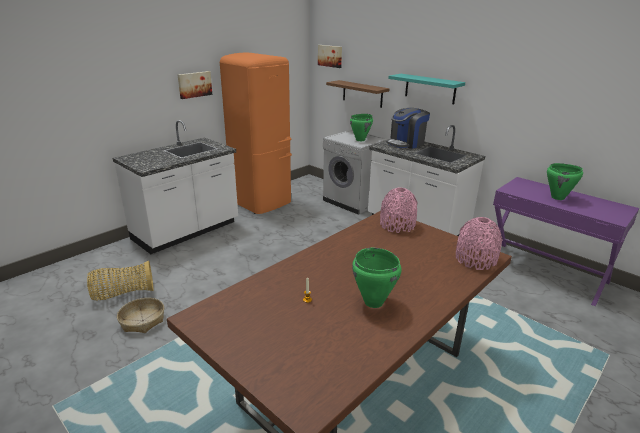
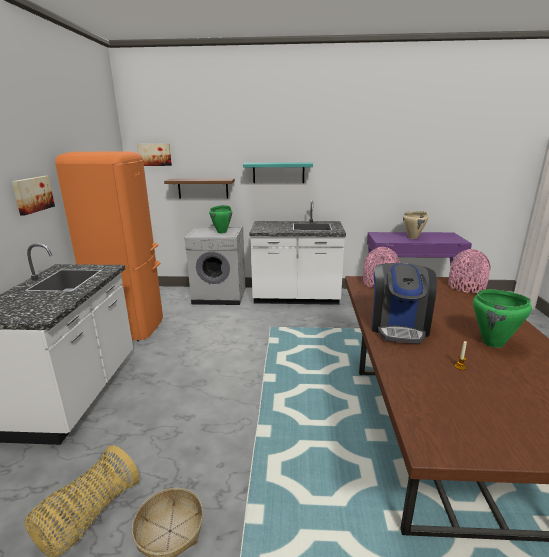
camera: 40 degrees left, 5 degrees down
coffee machine [386,108,430,149] -> coffee machine moved to [372,263,437,344]
green cooking pot [547,163,583,200] -> beige cooking pot [403,211,428,239]

